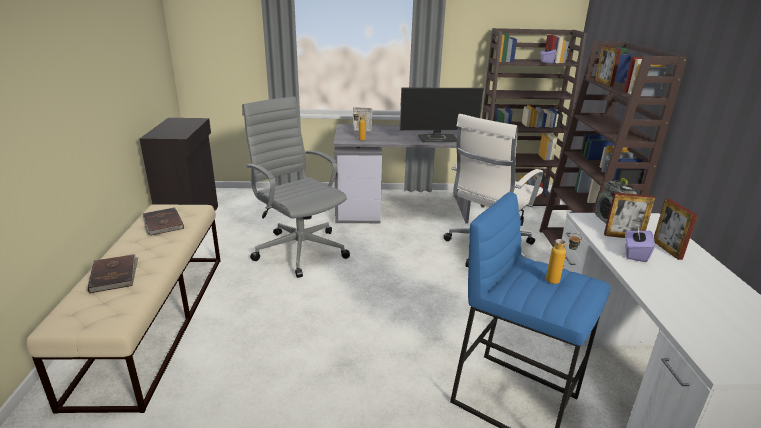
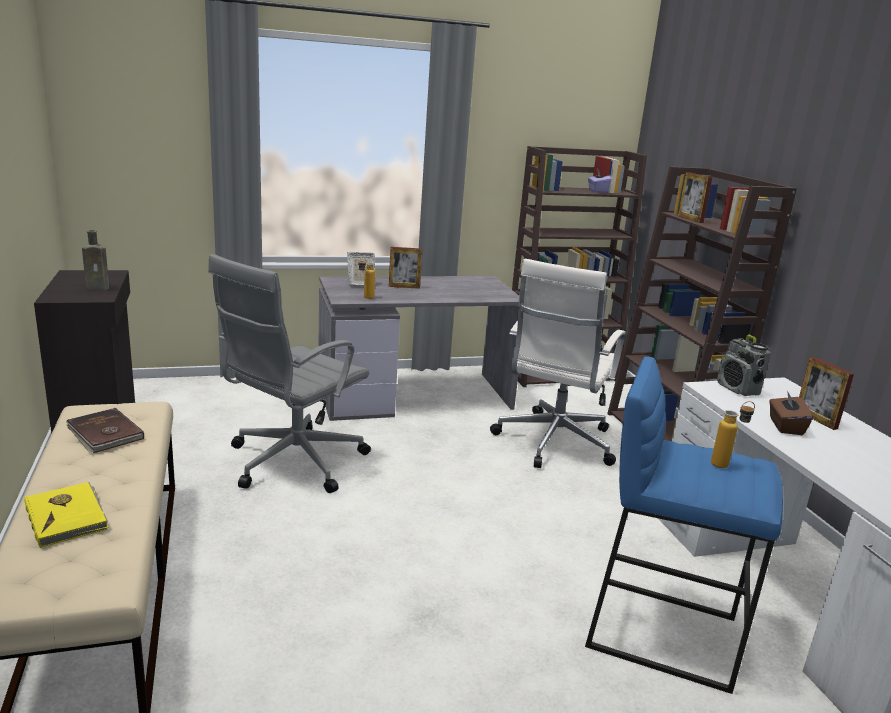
camera: 15 degrees left, 5 degrees down
brown book [88,254,138,294] -> yellow book [24,482,108,548]
grey office chair [242,96,350,278] -> grey office chair turned 90 degrees counterclockwise [208,254,371,493]
monitor [400,88,484,142] -> none
picture frame [604,192,655,238] -> picture frame moved to [389,247,422,289]
purple tissue box [625,225,655,262] -> brown tissue box [769,391,813,435]
none -> brown bottle [82,230,109,291]

